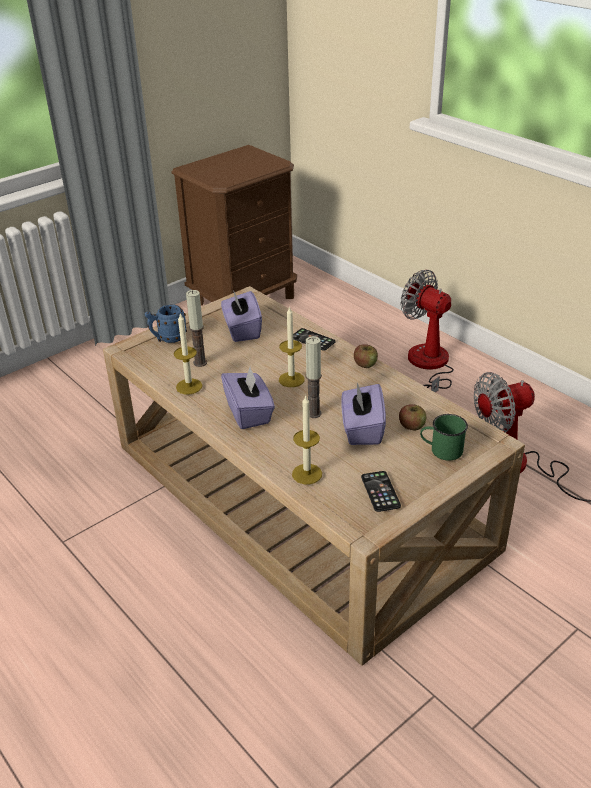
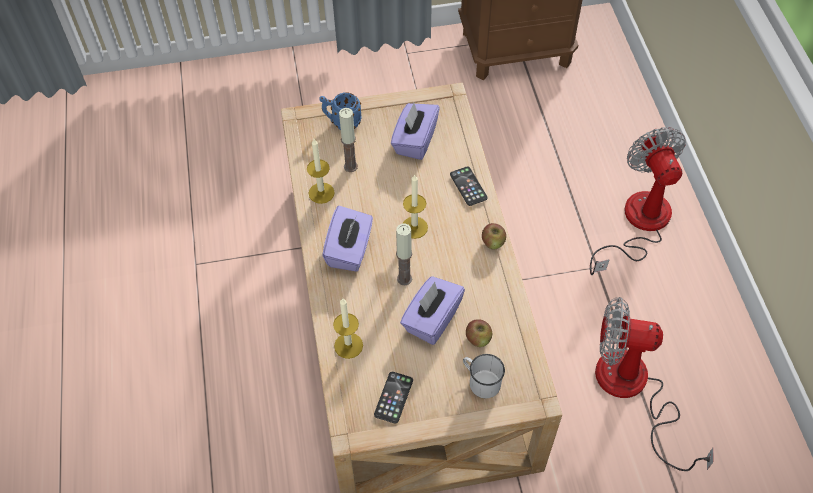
camera: 30 degrees right, 20 degrees up
green mug [420,414,468,461] -> white mug [463,354,505,398]

